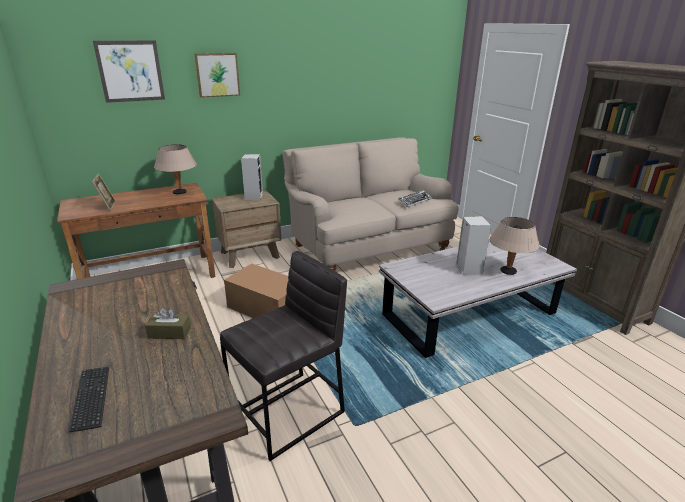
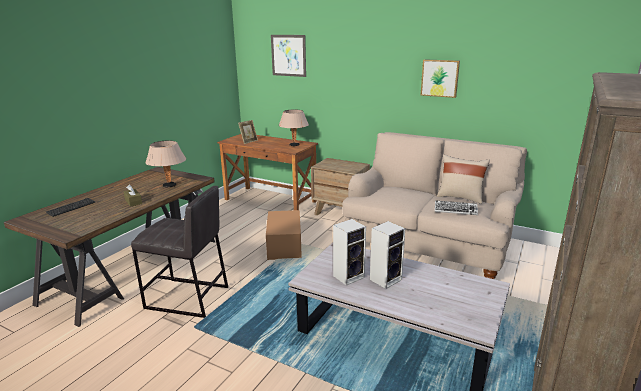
camera: 55 degrees right, 5 degrees down
picture [195,53,240,98] -> picture moved to [421,59,460,98]
speaker [241,154,263,200] -> speaker moved to [333,219,366,286]
beige table lamp [489,217,540,275] -> beige table lamp moved to [145,140,186,187]
none -> beige pillow [437,154,490,204]

